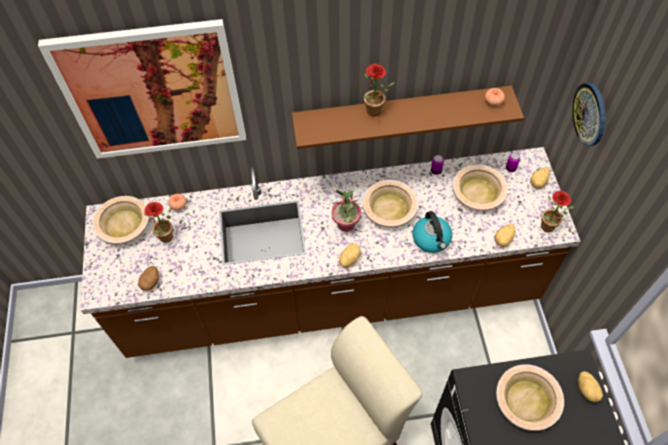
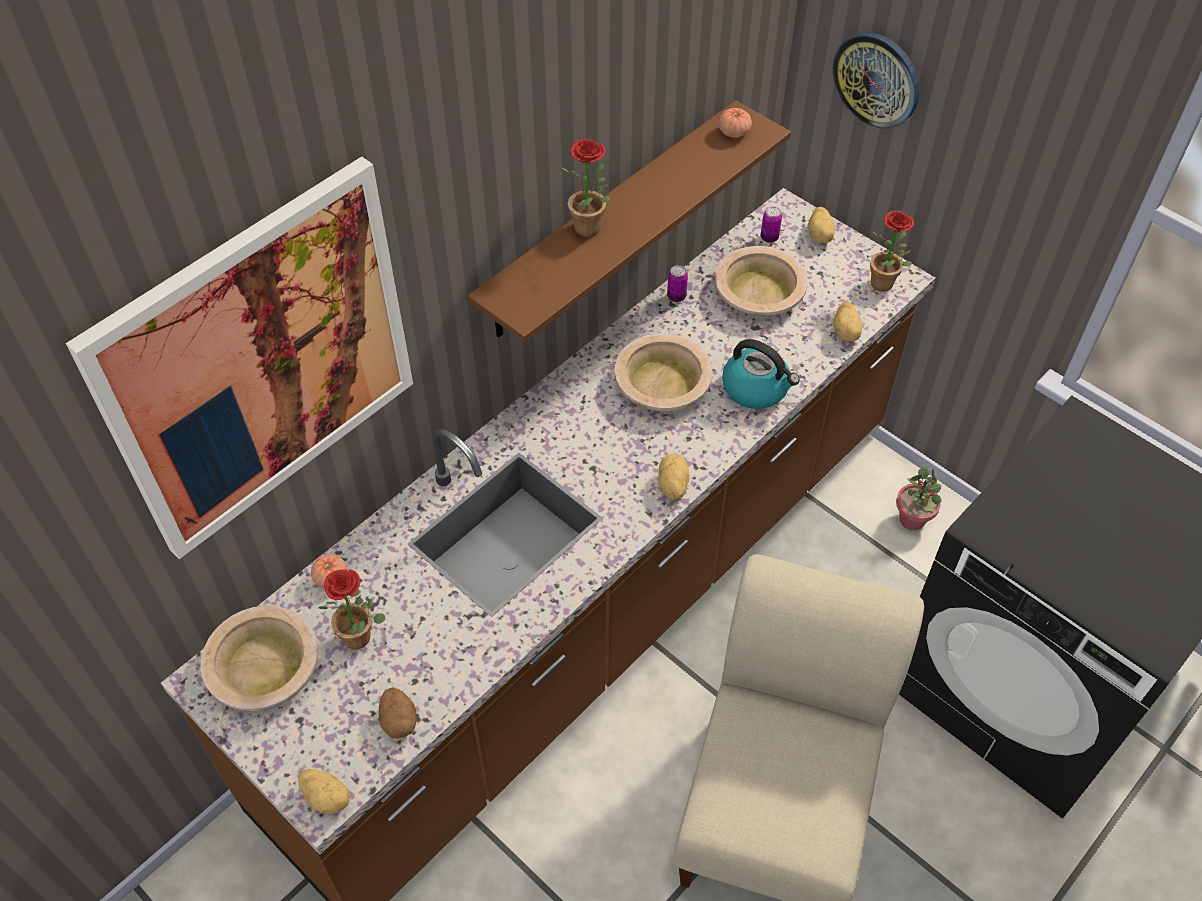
camera: 40 degrees left, 5 degrees down
potted plant [331,190,361,232] -> potted plant moved to [896,466,942,530]
beige bowl [496,364,564,431] -> none
potato [578,371,603,402] -> potato moved to [298,769,350,815]

